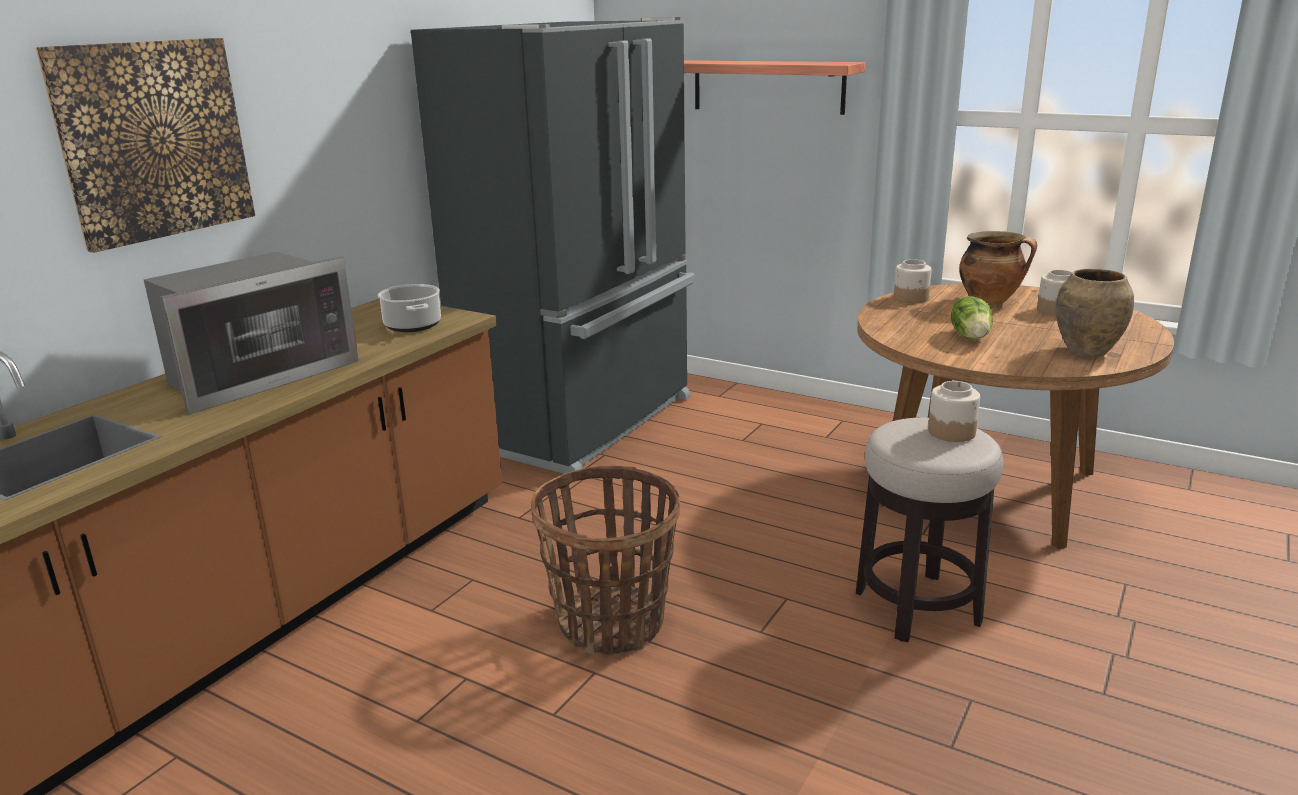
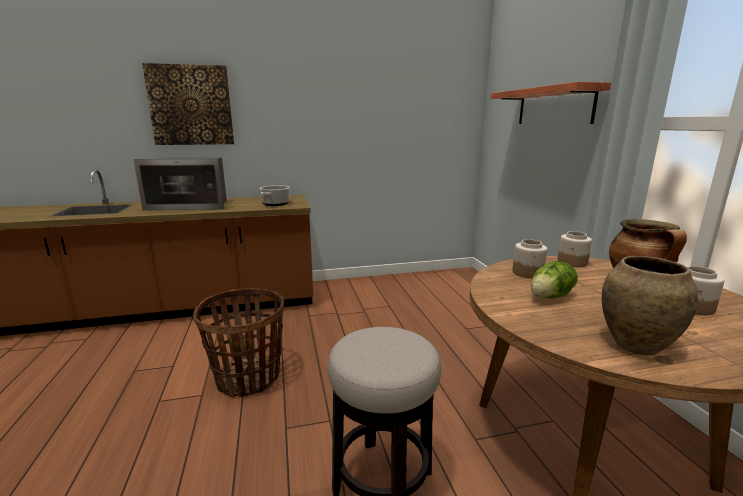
camera: 45 degrees right, 5 degrees down
black fridge [411,17,694,474] -> none
jar [928,381,980,442] -> jar moved to [512,239,548,278]

